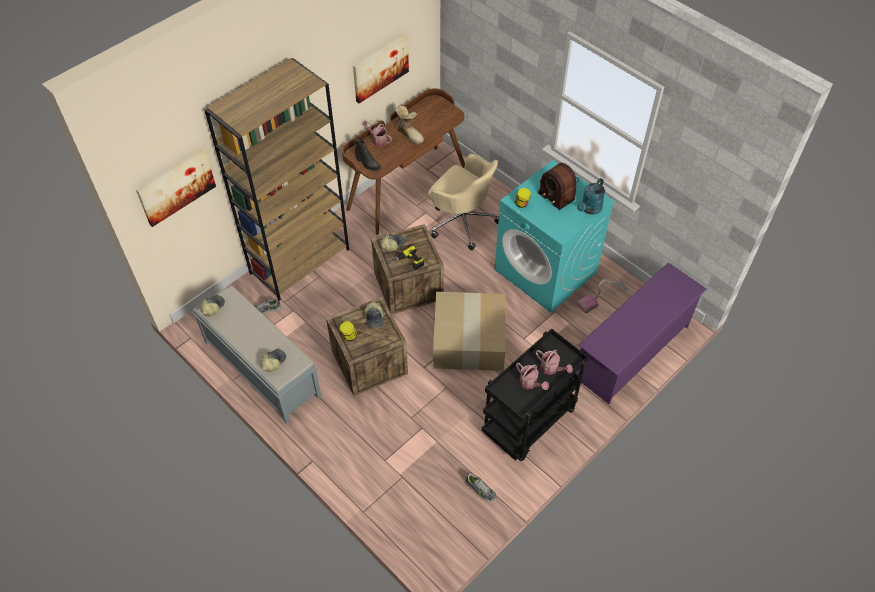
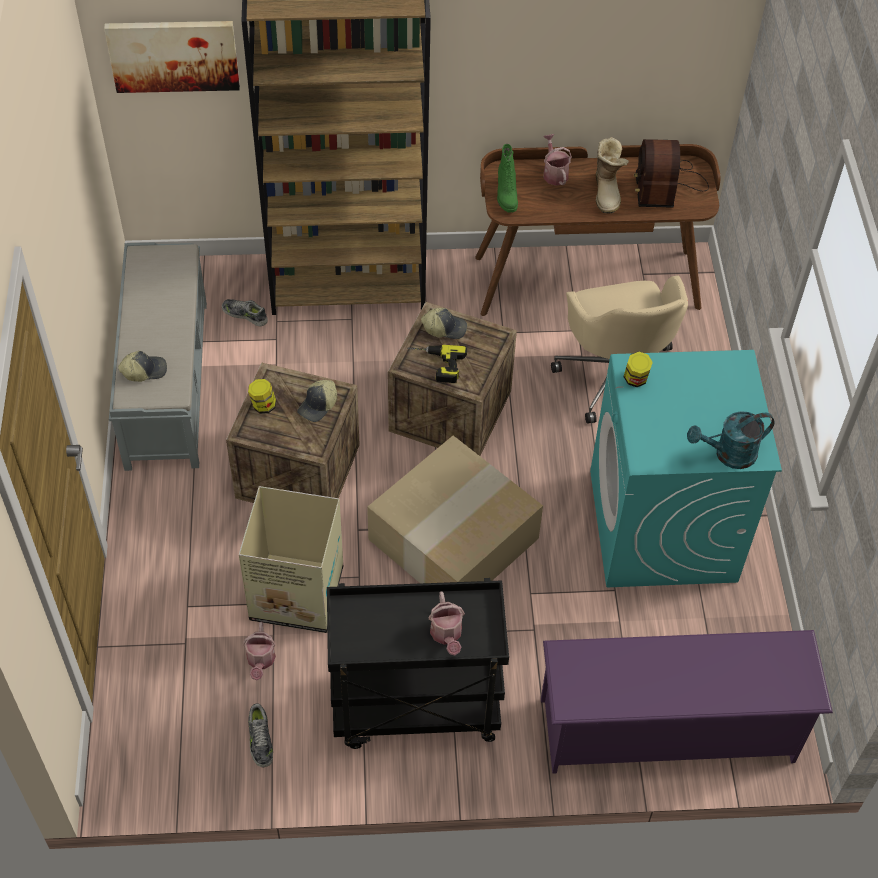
camera: 40 degrees right, 0 degrees up
cap [200,295,225,316] -> none
picture [353,34,409,103] -> none
black boot [355,137,381,171] -> green boot [497,144,518,213]
watering can [516,363,549,390] -> watering can moved to [243,622,276,681]
radio [538,163,579,210] -> radio moved to [634,139,709,208]
vacuum cleaner [577,279,628,313] -> none
none -> cardboard box [239,486,343,633]

